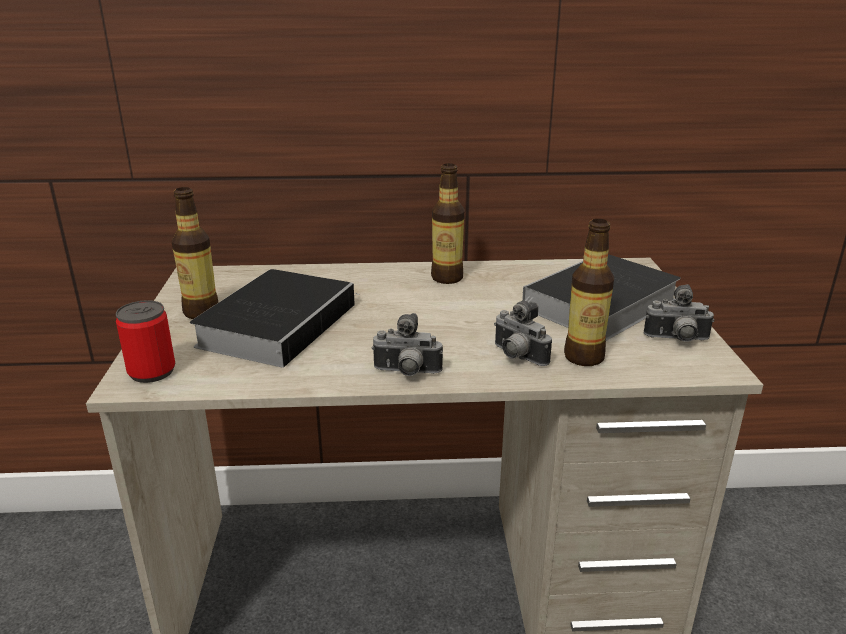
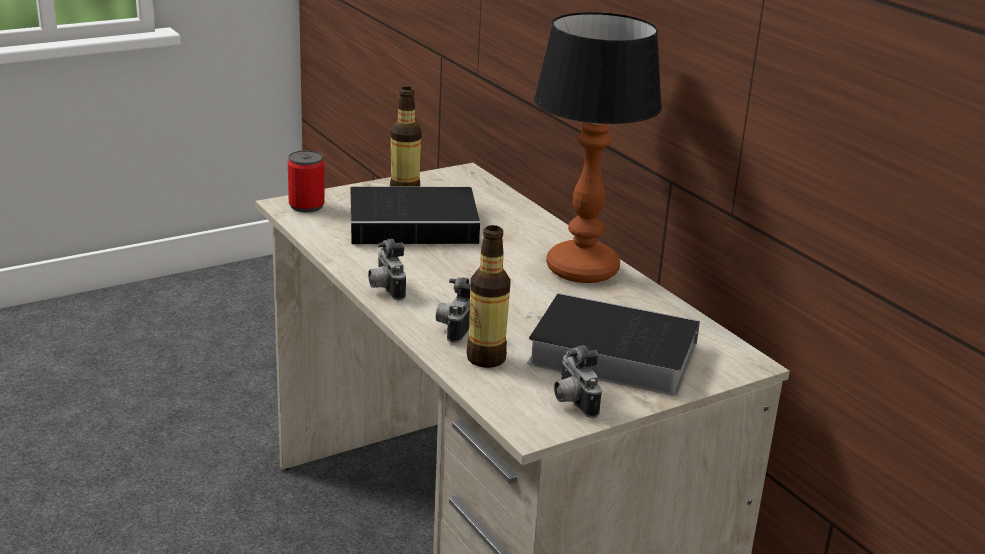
camera: 60 degrees right, 0 degrees up
bottle [431,163,464,284] -> table lamp [534,12,662,283]

